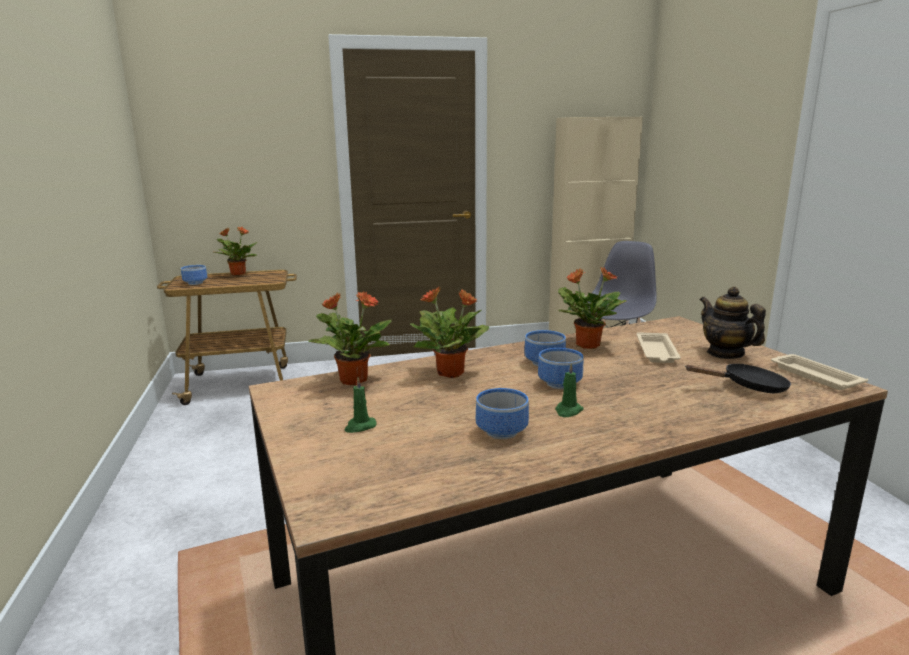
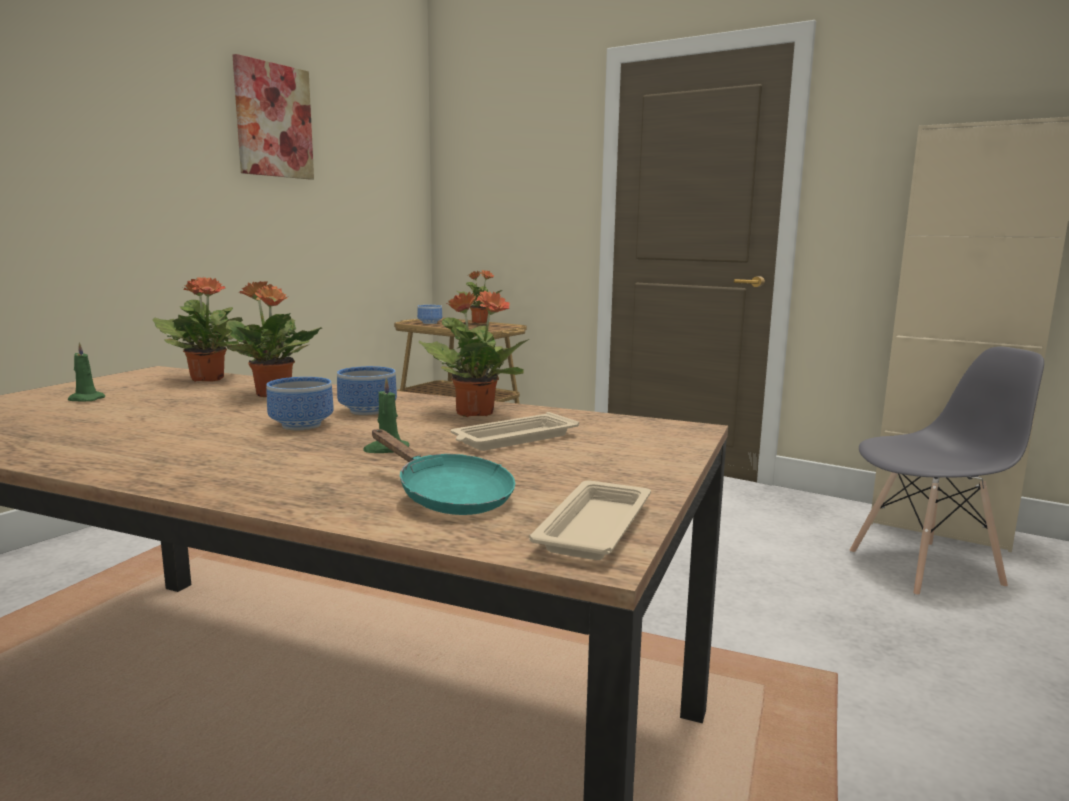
camera: 45 degrees right, 5 degrees down
bowl [476,388,529,439] -> none
green candle [555,363,583,417] -> green candle moved to [363,378,409,453]
black frying pan [686,364,791,393] -> turquoise frying pan [372,429,516,515]
teapot [700,286,766,359] -> none
none -> picture [232,54,314,180]

